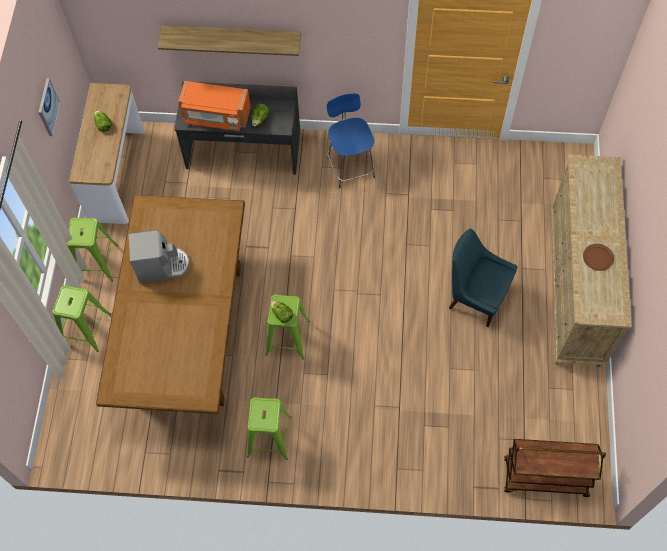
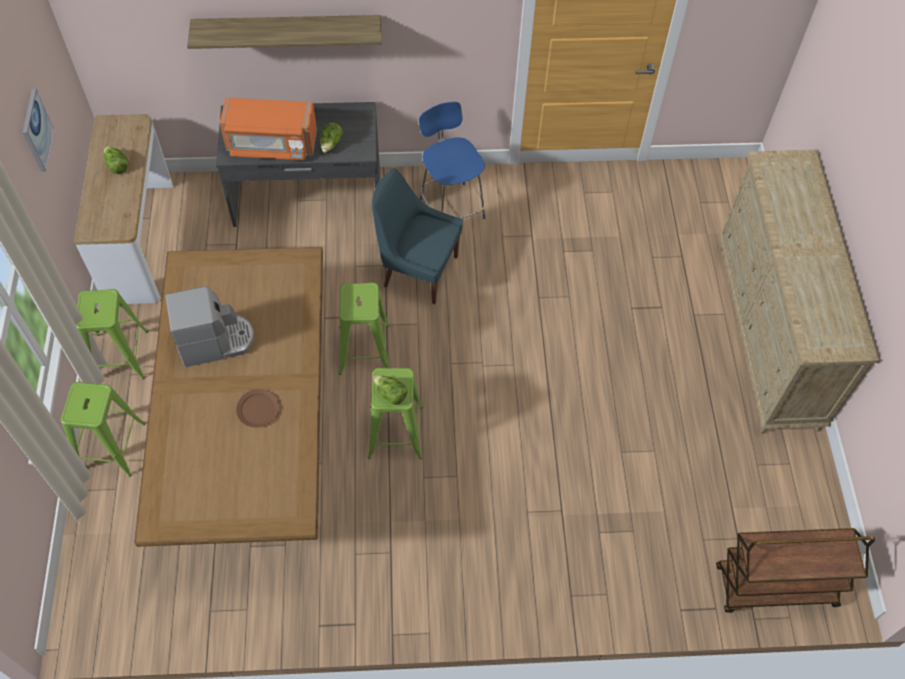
camera: 10 degrees left, 5 degrees down
green stool [247,397,292,460] -> green stool moved to [339,282,390,375]
blue chair [449,229,517,327] -> blue chair moved to [372,168,463,304]
brown plate [583,244,614,271] -> brown plate moved to [236,389,280,428]

